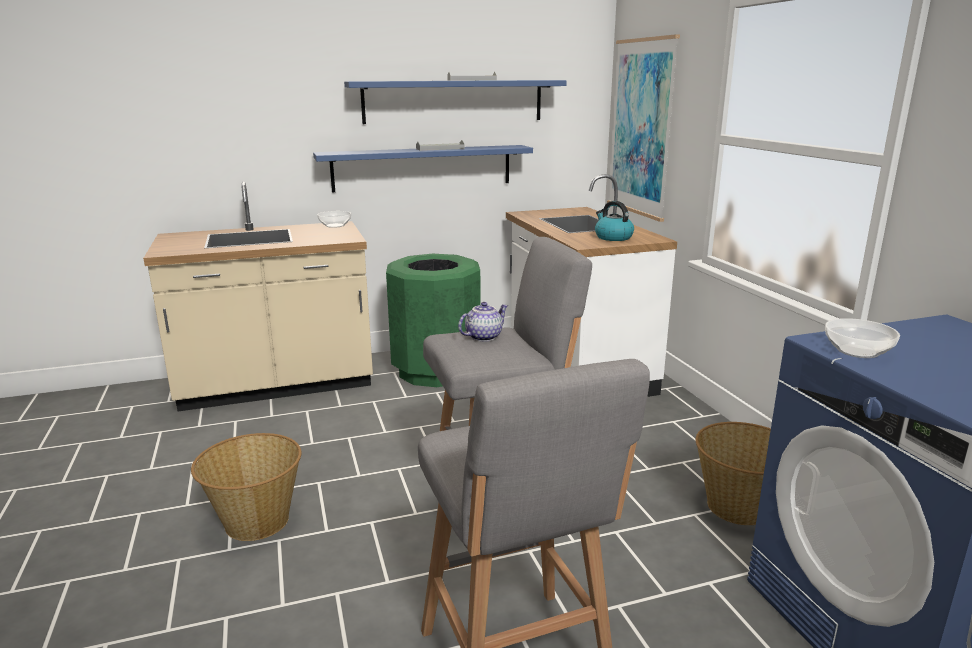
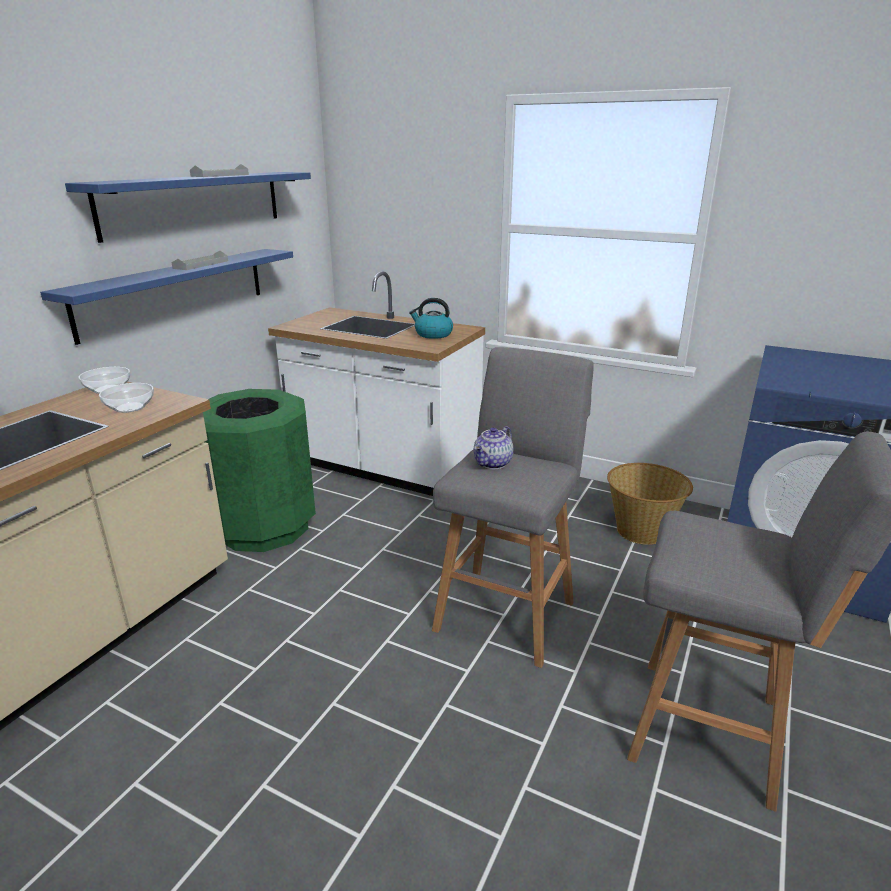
camera: 45 degrees left, 5 degrees up
basket [191,433,301,541] -> none
teapot [458,302,508,341] -> teapot turned 150 degrees counterclockwise [474,426,513,469]
picture [607,34,680,222] -> none
bowl [825,318,900,358] -> bowl moved to [99,383,154,413]

